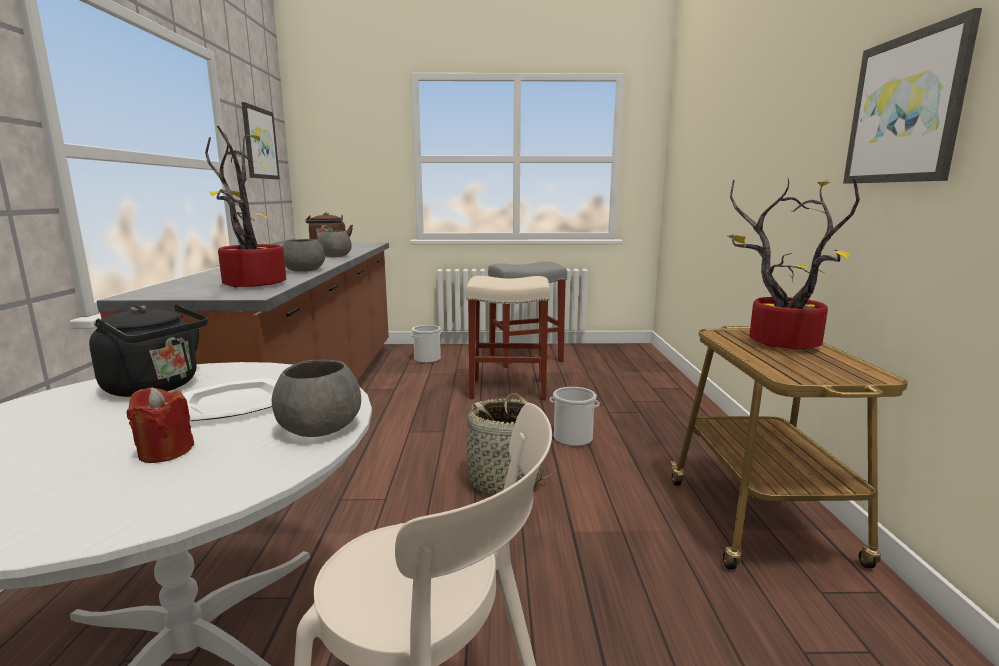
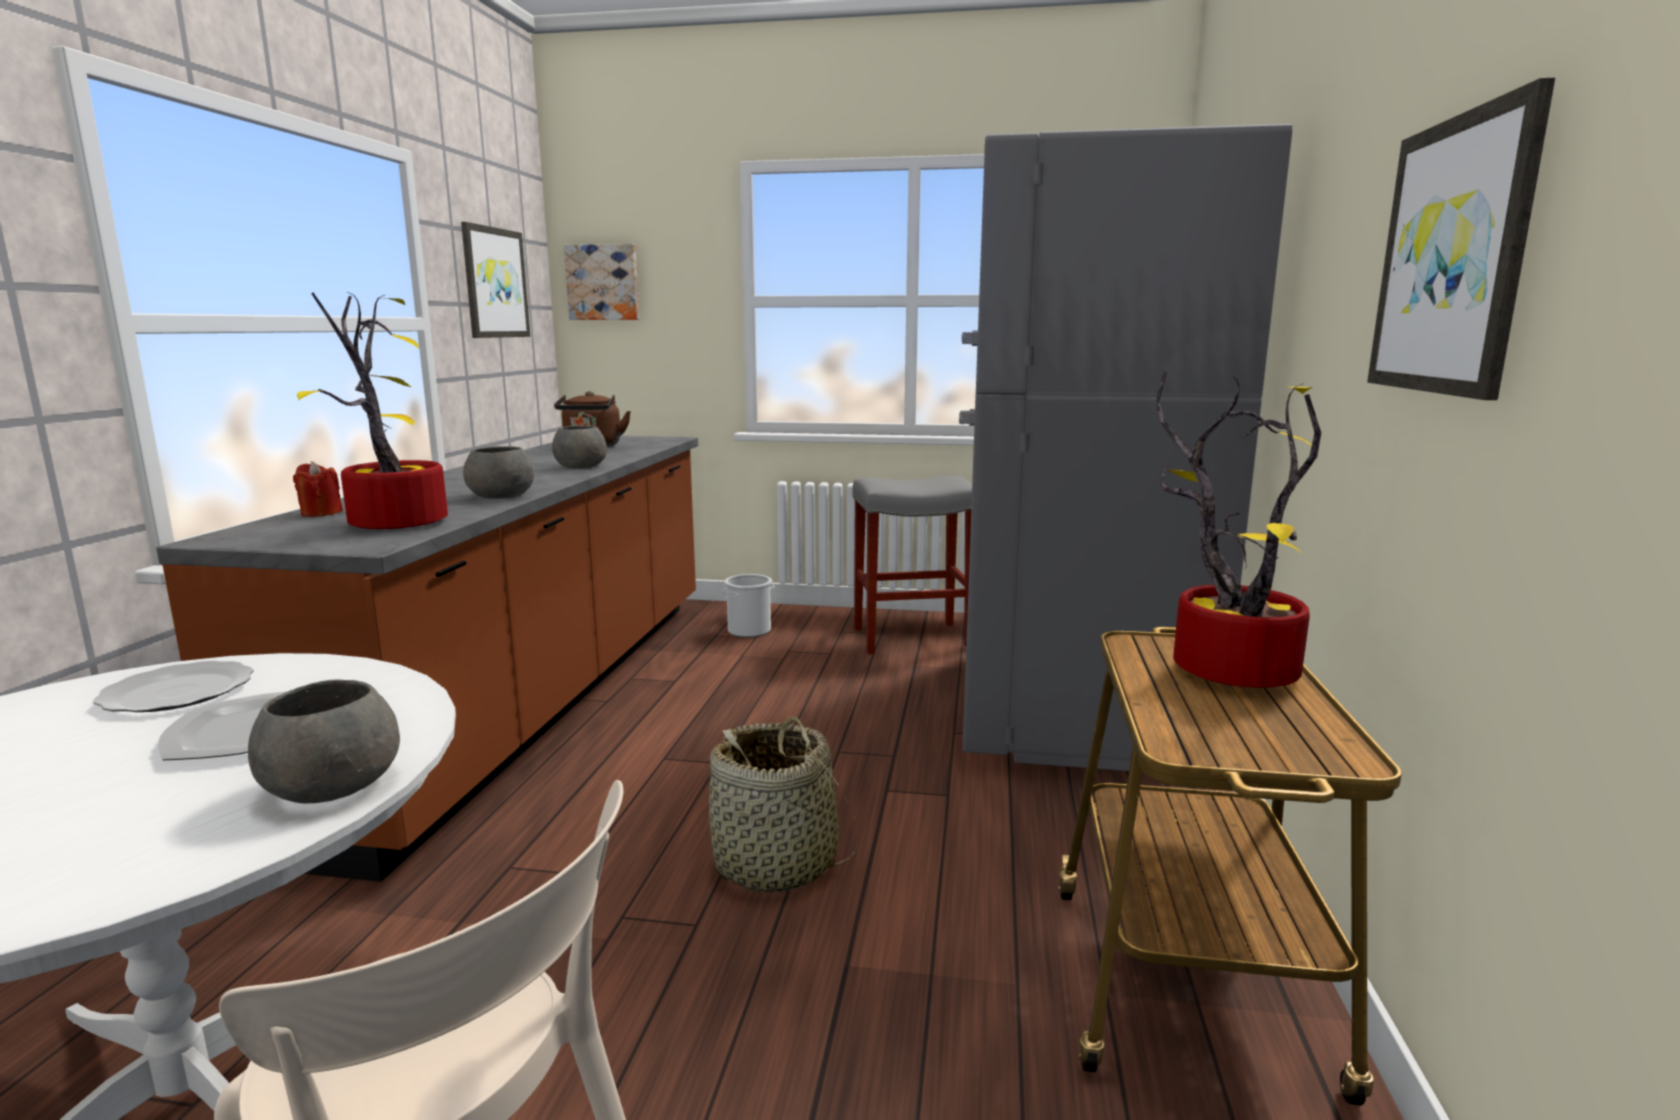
camera: 10 degrees right, 0 degrees up
black kettle [89,304,208,397] -> plate [93,661,254,712]
red candle [127,387,194,463] -> red candle moved to [293,461,343,517]
beige stool [466,276,550,400] -> none
bucket [550,387,600,447] -> none
none -> picture [564,244,639,320]
none -> grey fridge [959,124,1292,772]

